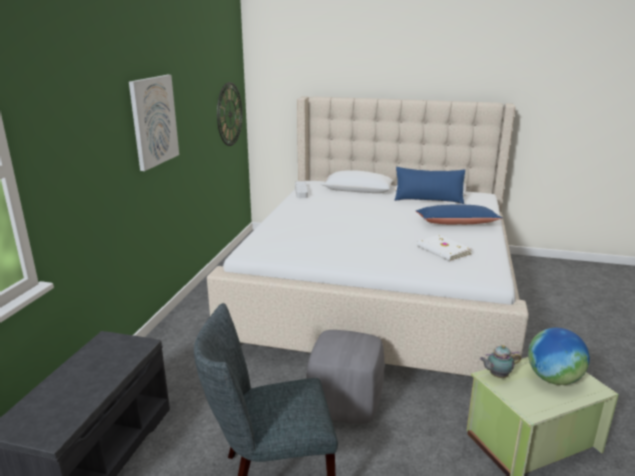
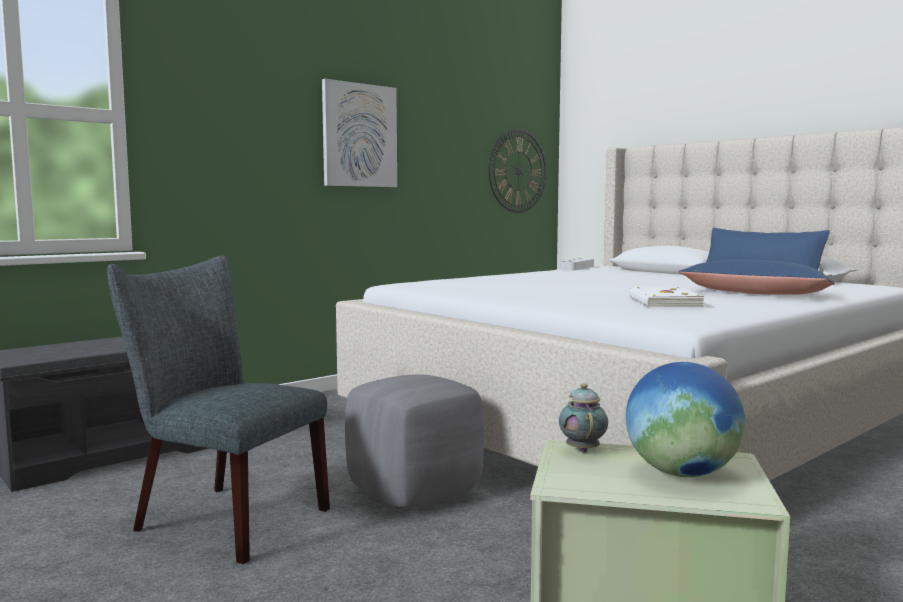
camera: 35 degrees right, 15 degrees down
teapot [480,345,521,378] -> teapot turned 60 degrees clockwise [559,383,608,452]

